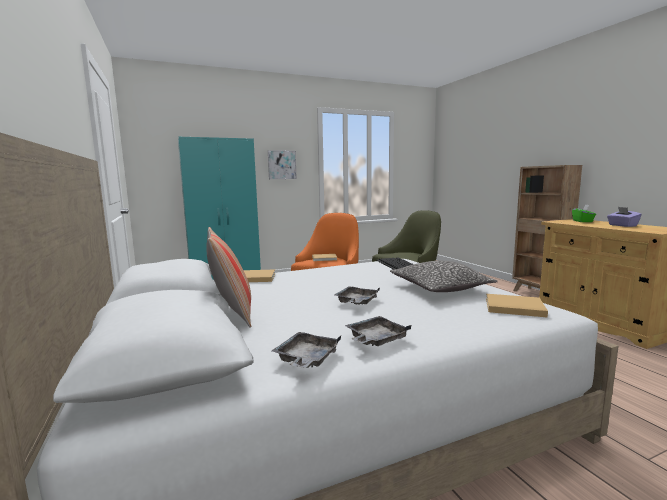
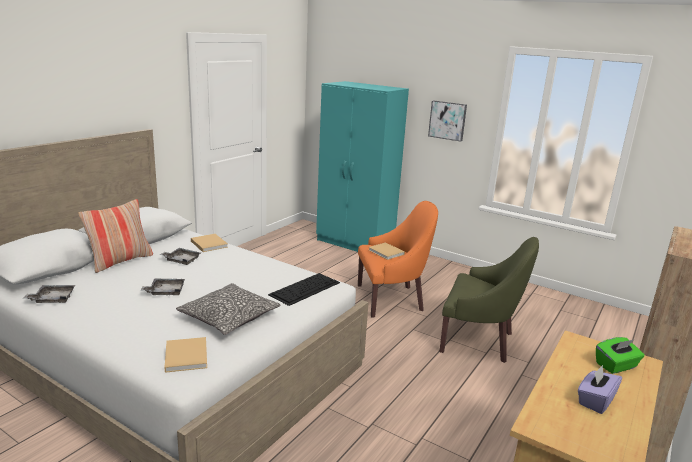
camera: 55 degrees right, 10 degrees up
grey tray [345,316,411,346] -> grey tray moved to [159,248,201,265]

